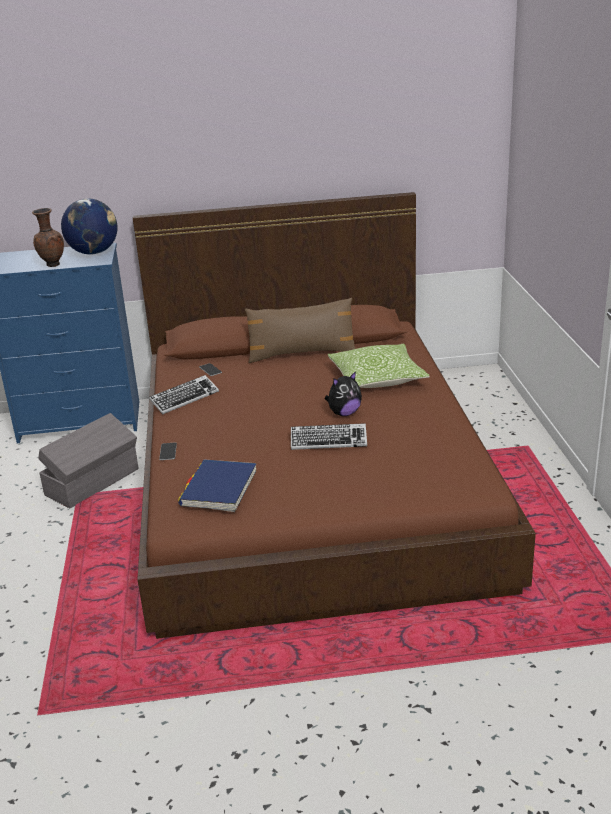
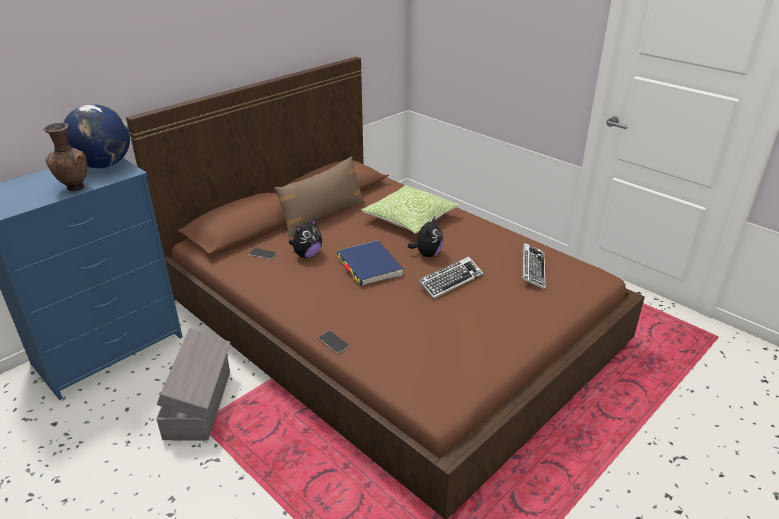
camera: 40 degrees left, 5 degrees up
keyboard [149,375,219,414] -> keyboard moved to [522,243,546,289]
blue book [178,460,257,512] -> blue book moved to [337,240,403,286]
none -> plush toy [289,218,322,258]

